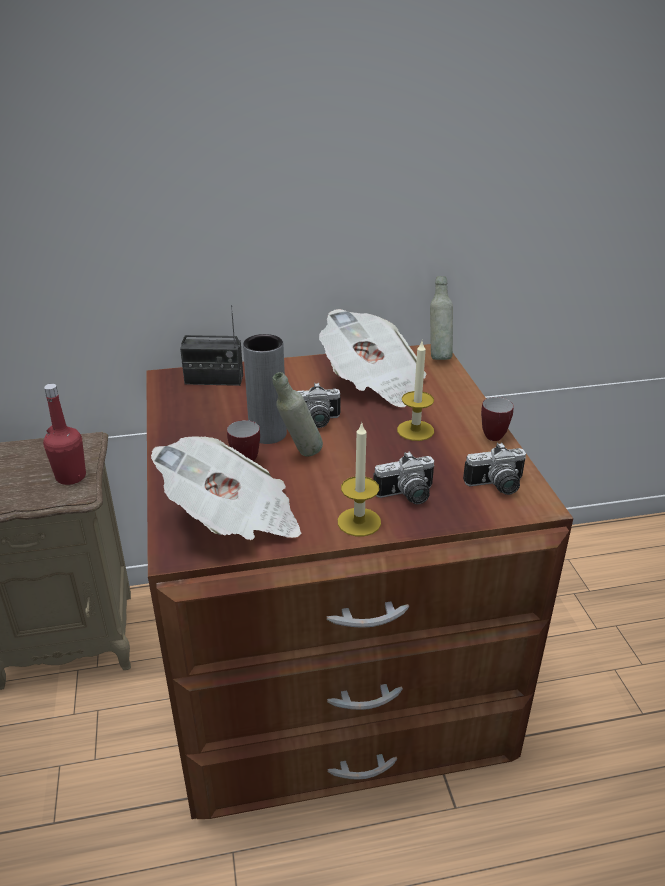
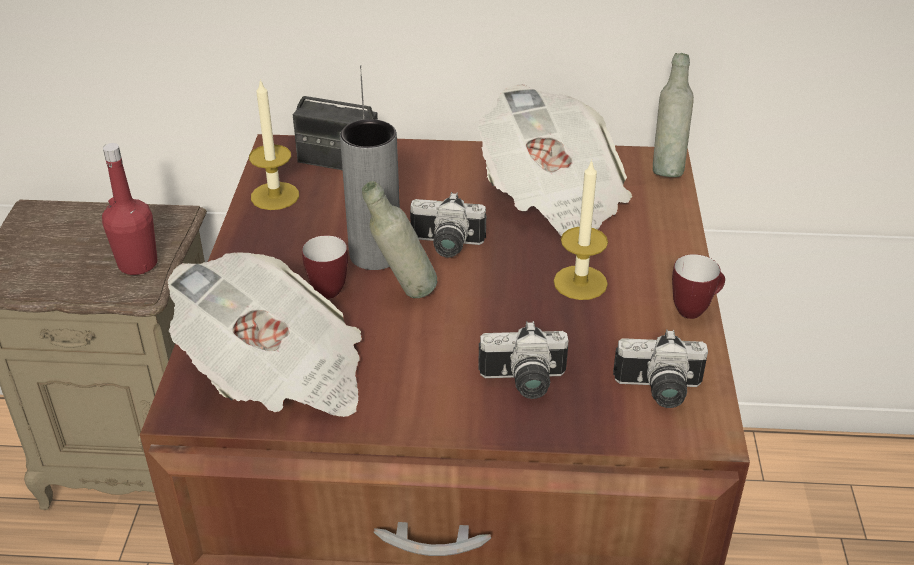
camera: 15 degrees right, 5 degrees up
candle [338,421,381,536] -> candle moved to [249,79,299,210]

